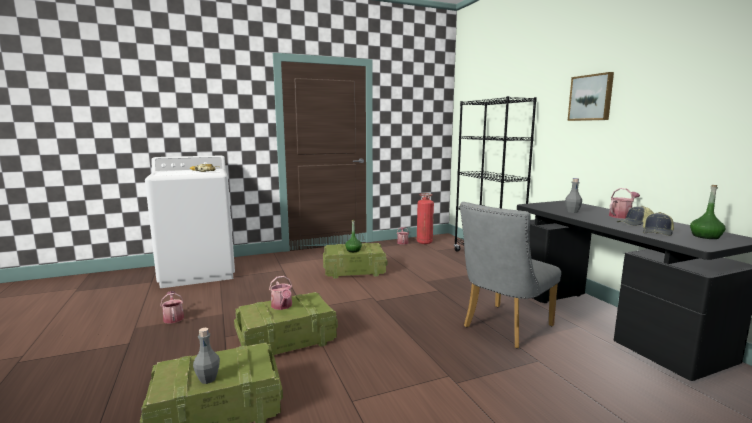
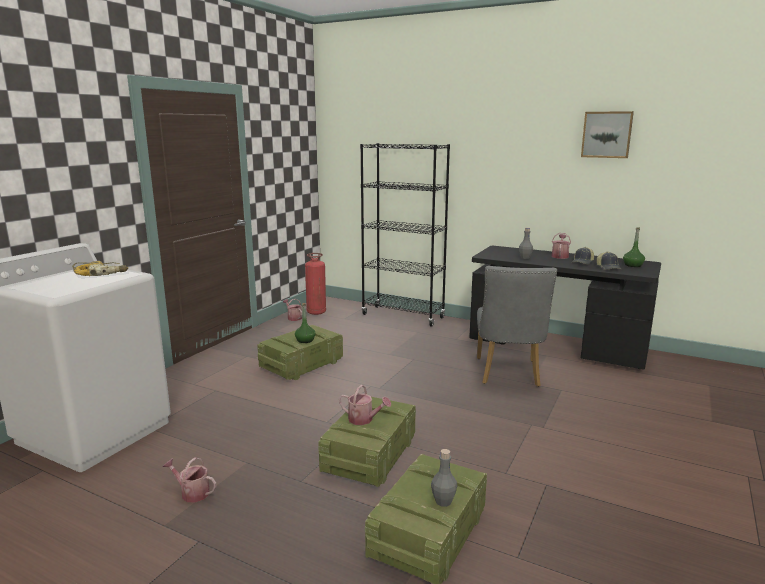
camera: 40 degrees left, 5 degrees up
picture [568,72,614,121] -> picture moved to [581,111,634,158]

